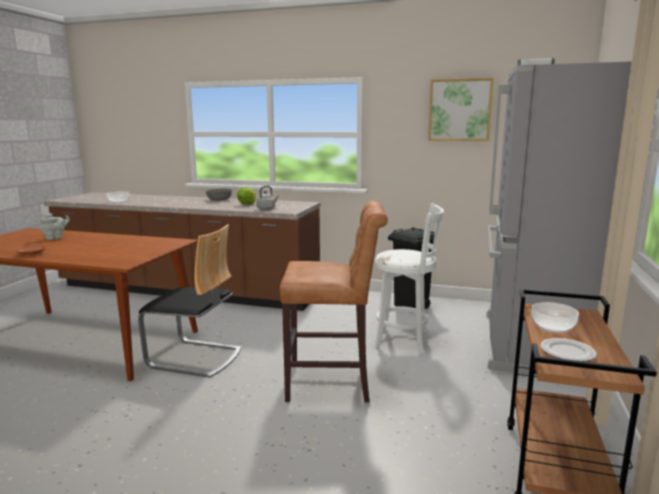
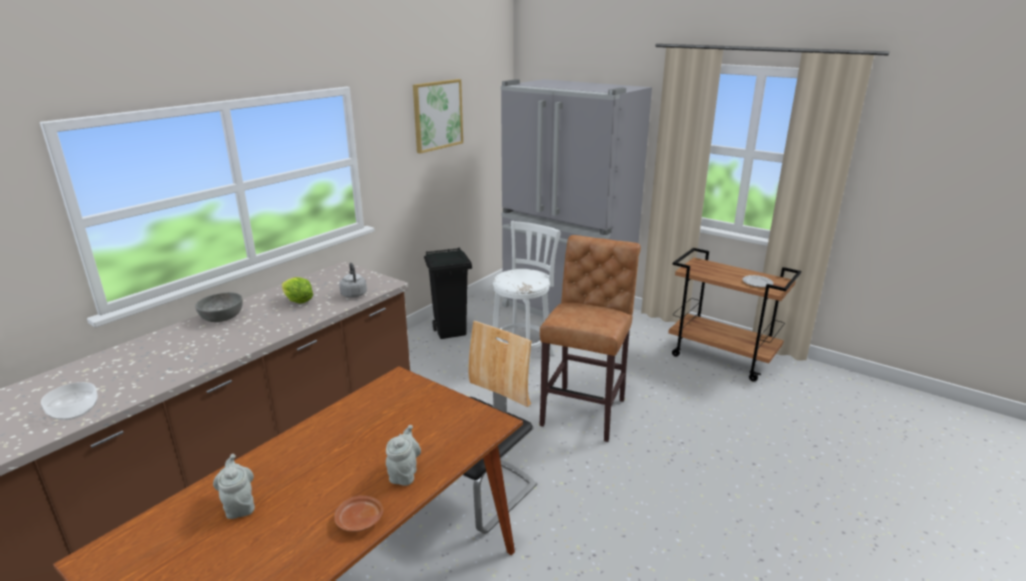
camera: 70 degrees left, 10 degrees up
bowl [532,302,579,333] -> none
none -> grey teapot [386,425,421,486]

